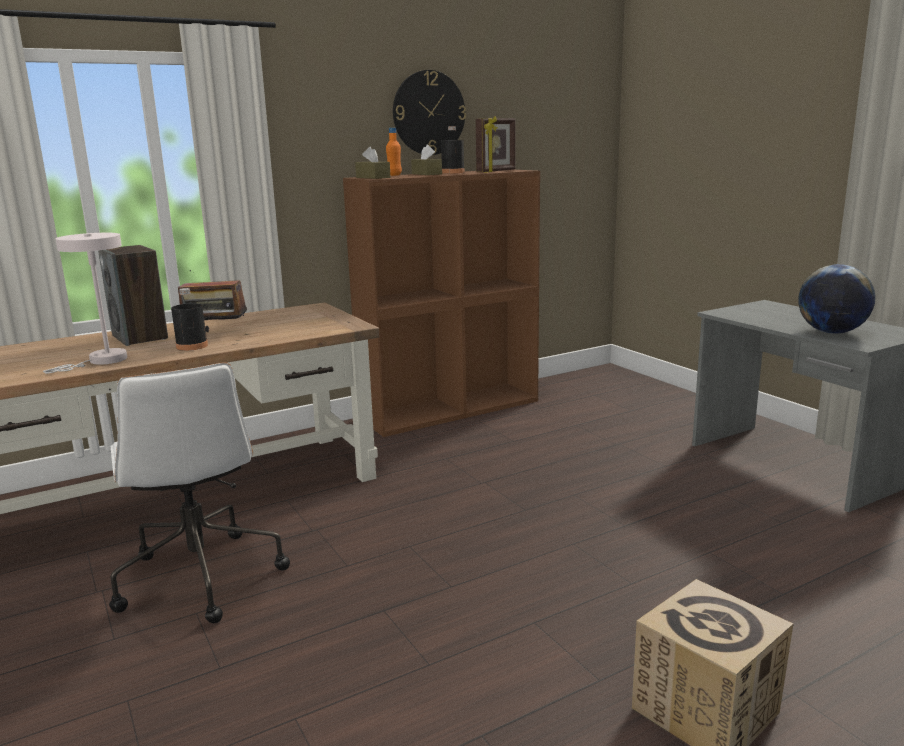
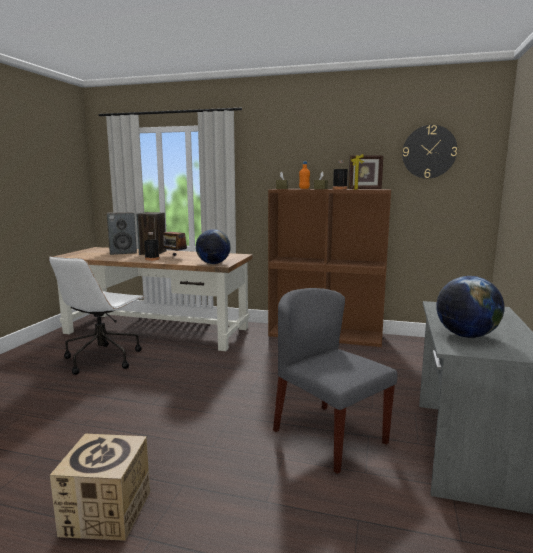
camera: 45 degrees right, 5 degrees down
white table lamp [43,233,127,374] -> none
wall clock [393,70,466,155] -> wall clock moved to [402,125,457,178]
none -> speaker [107,212,137,255]
none -> globe [196,229,231,264]
none -> grey chair [273,288,398,474]

